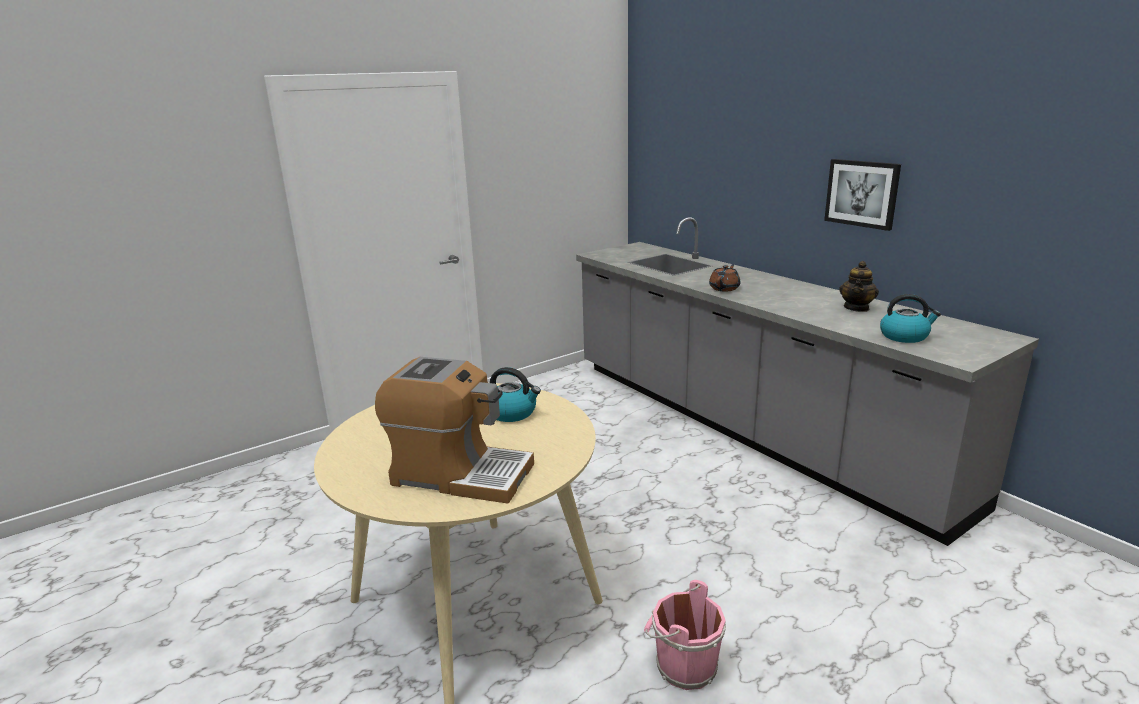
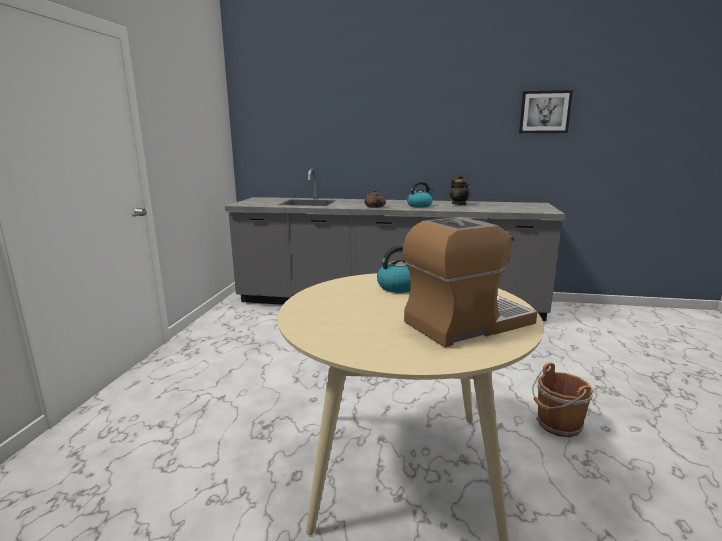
camera: 45 degrees left, 5 degrees down
pink bucket [644,580,726,690] -> brown bucket [532,362,594,437]
picture [824,159,901,231] -> picture moved to [519,90,573,133]
kettle [880,294,941,343] -> kettle moved to [407,182,434,207]

